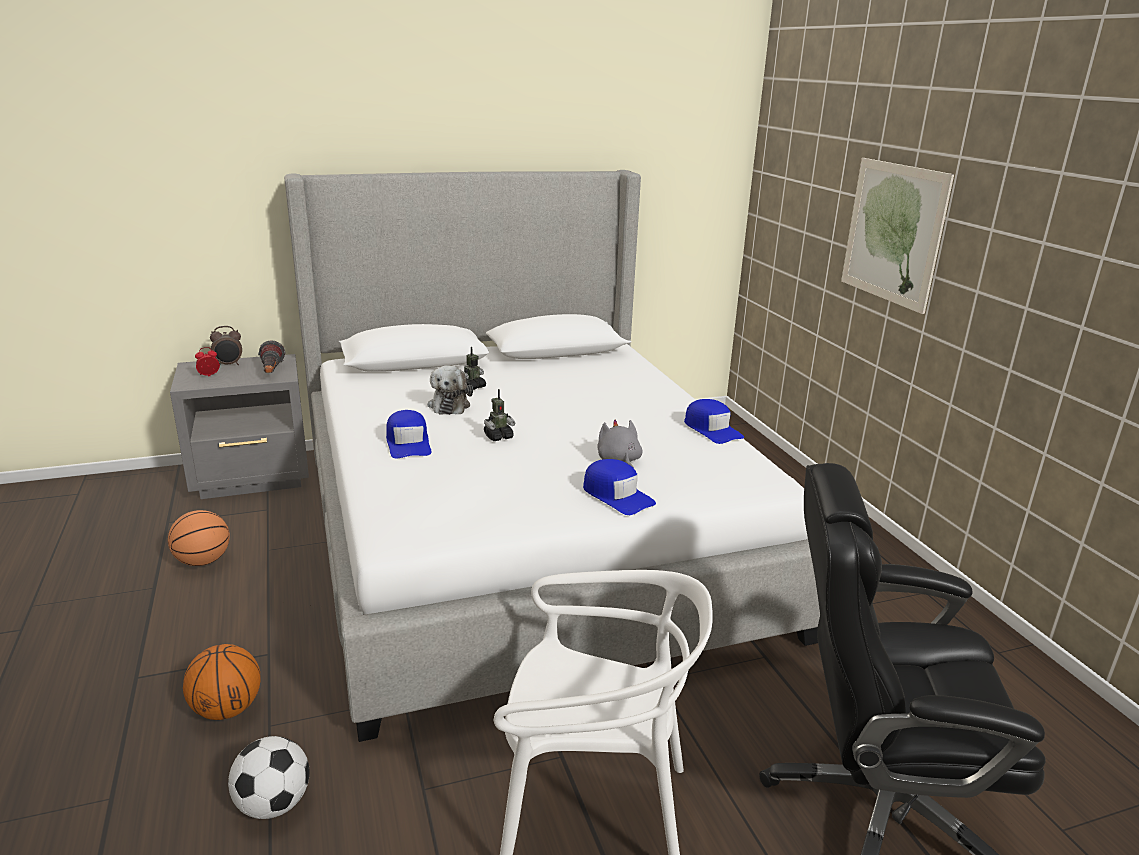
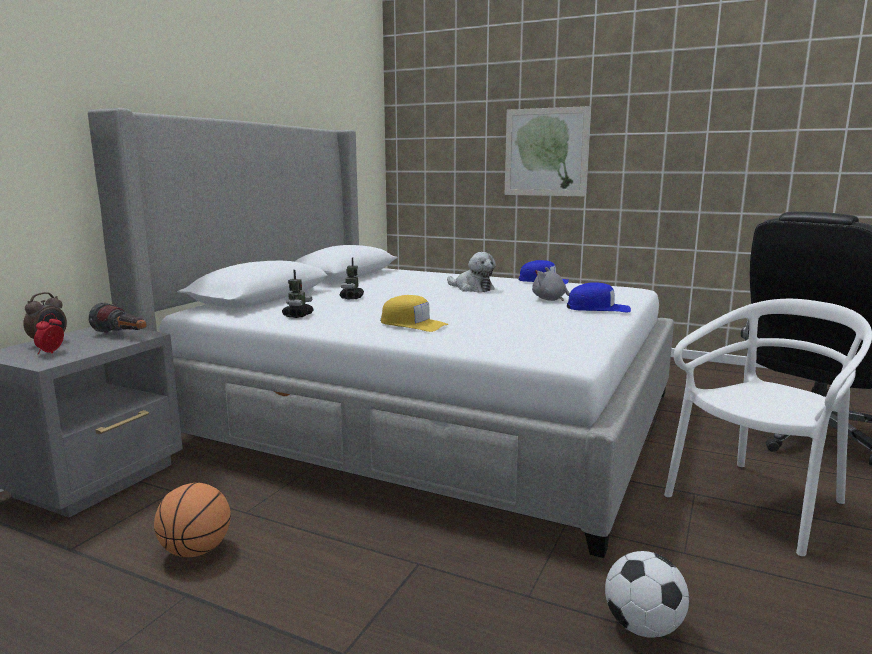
camera: 45 degrees left, 10 degrees down
basketball [183,644,260,720] -> none
blue cap [386,410,431,458] -> yellow cap [381,295,449,332]
plush toy [427,365,473,415] -> plush toy moved to [447,252,496,292]
toy robot [484,389,515,441] -> toy robot moved to [282,270,314,318]

